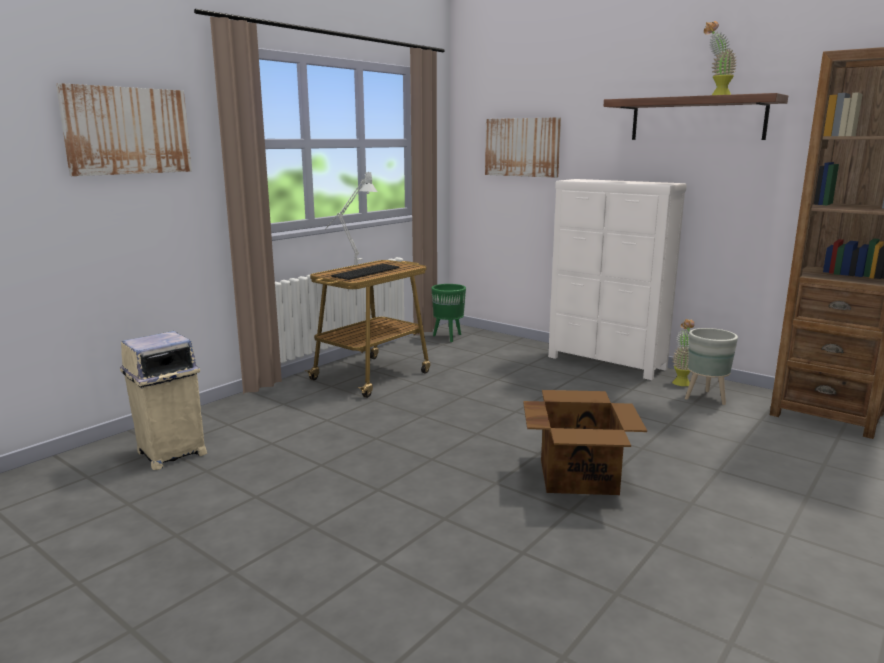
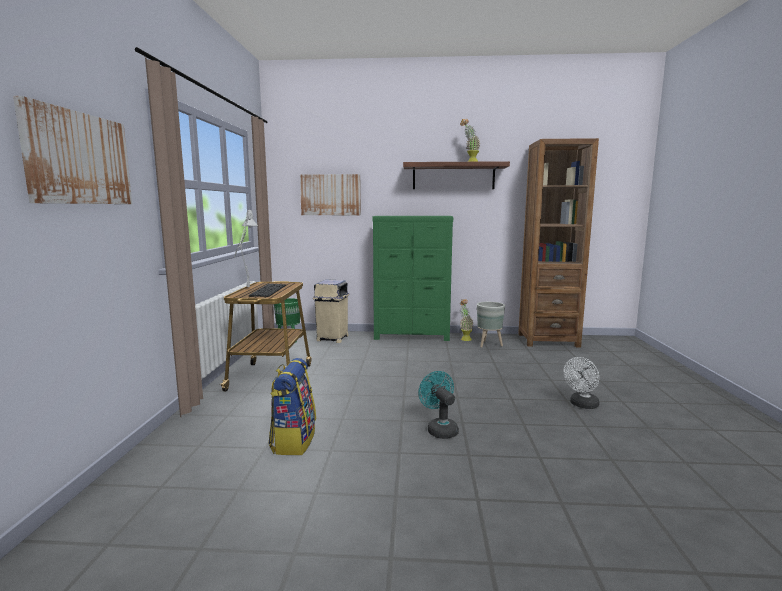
camera: 35 degrees left, 5 degrees down
beige trash can [120,331,207,470] -> beige trash can moved to [313,280,349,343]
cardboard box [523,390,647,495] -> none
white dresser [548,179,687,380] -> green dresser [372,216,453,341]
none -> backpack [269,358,316,455]
none -> turquoise fan [418,371,459,439]
none -> white fan [563,357,599,409]

